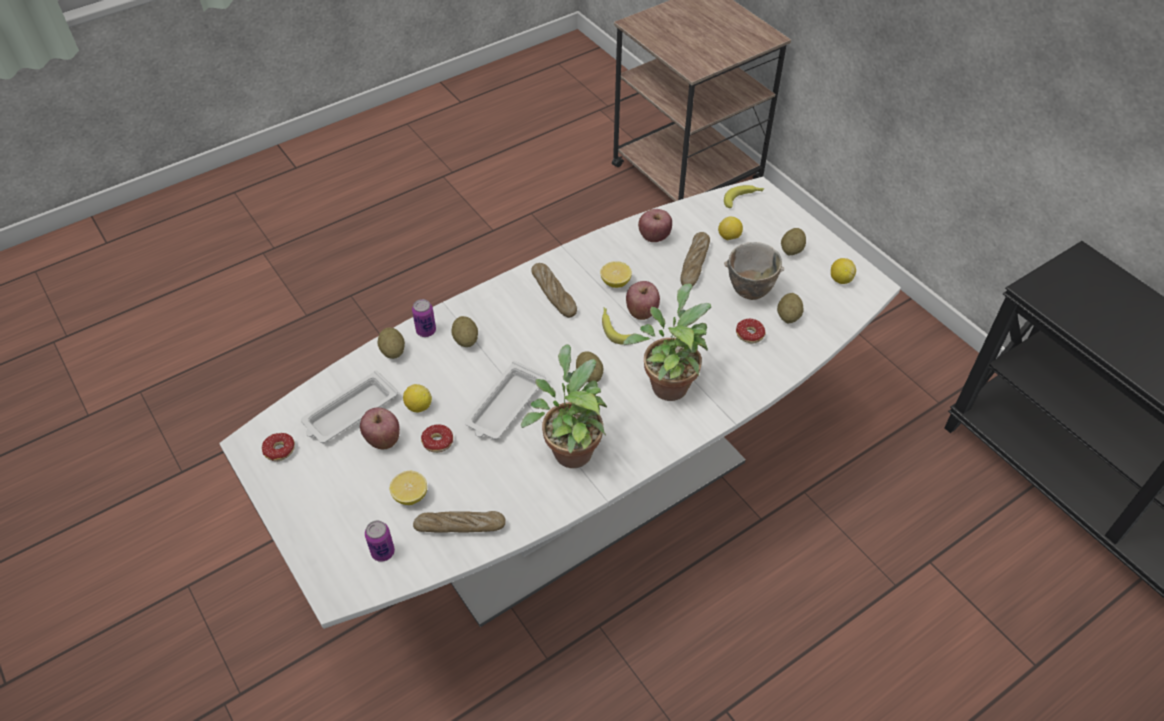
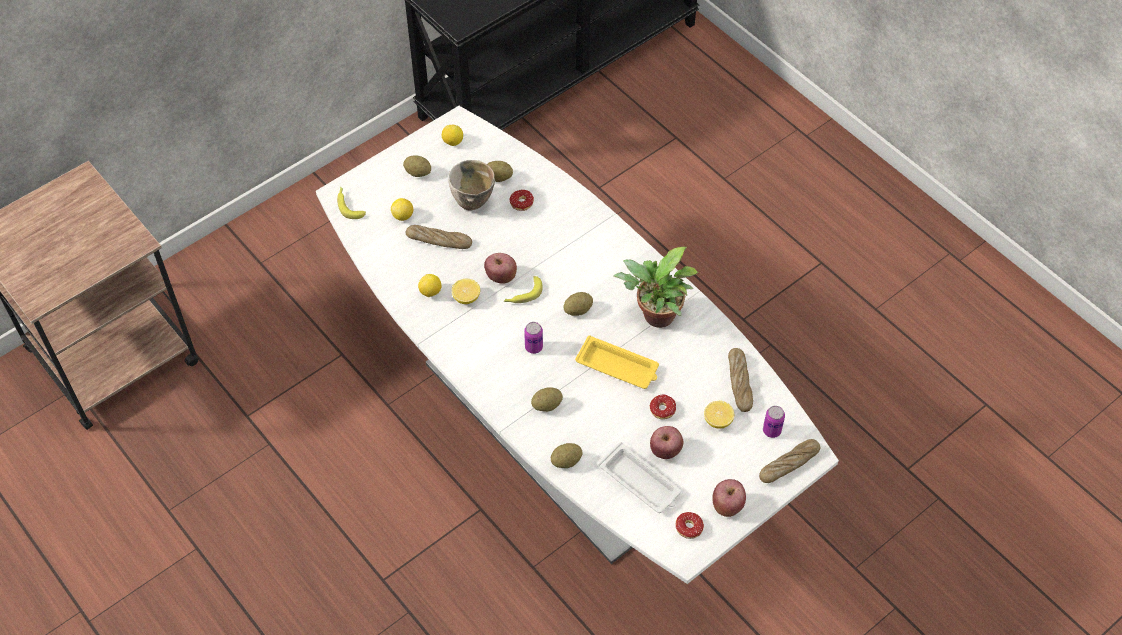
camera: 95 degrees left, 5 degrees up
lemon [403,384,432,412] -> lemon moved to [418,274,441,297]
can [412,299,436,337] -> can moved to [524,322,543,354]
white tray [464,361,545,439] -> yellow tray [575,335,659,389]
bread [531,263,577,318] -> bread moved to [759,439,820,483]
potted plant [623,283,711,401] -> none
apple [638,209,672,242] -> apple moved to [713,479,746,517]

